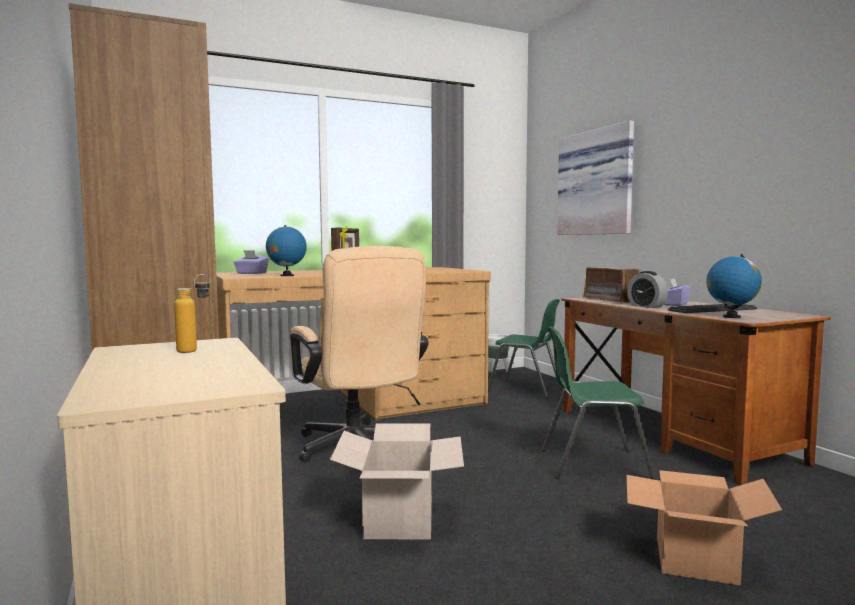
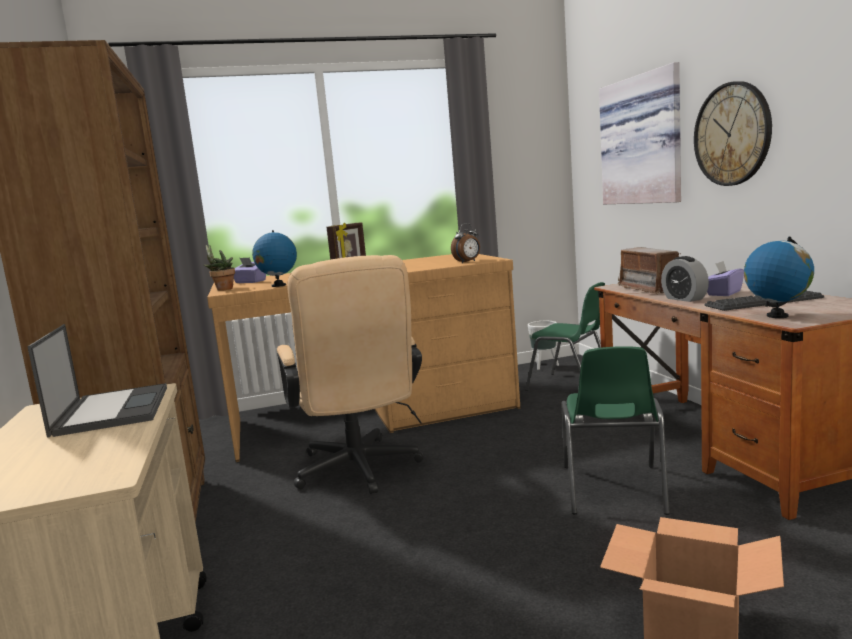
camera: 10 degrees right, 5 degrees up
bottle [174,274,211,353] -> laptop [27,324,167,438]
cardboard box [330,423,464,540] -> none
green chair [542,326,655,480] -> green chair turned 90 degrees counterclockwise [561,346,670,515]
none -> potted plant [204,245,235,291]
none -> alarm clock [451,223,480,263]
none -> wall clock [694,81,772,186]

